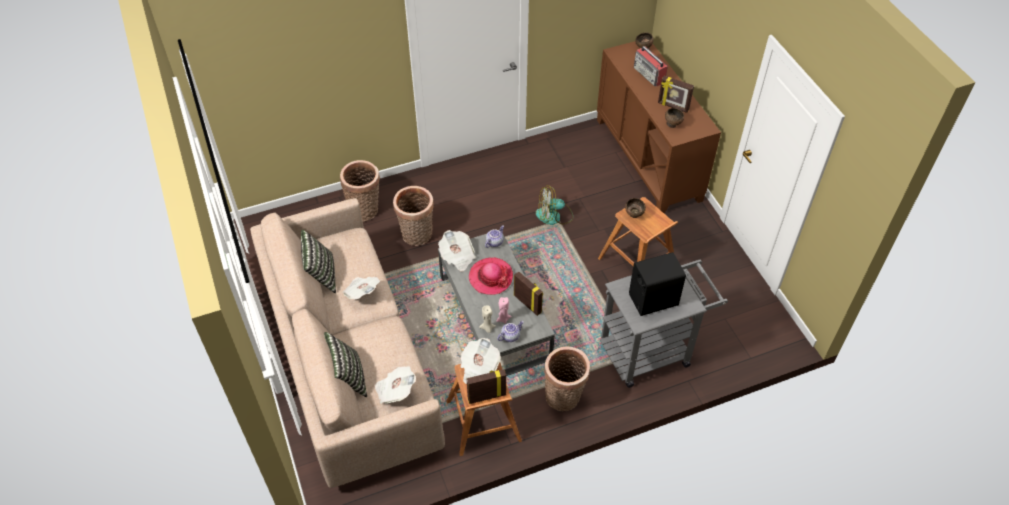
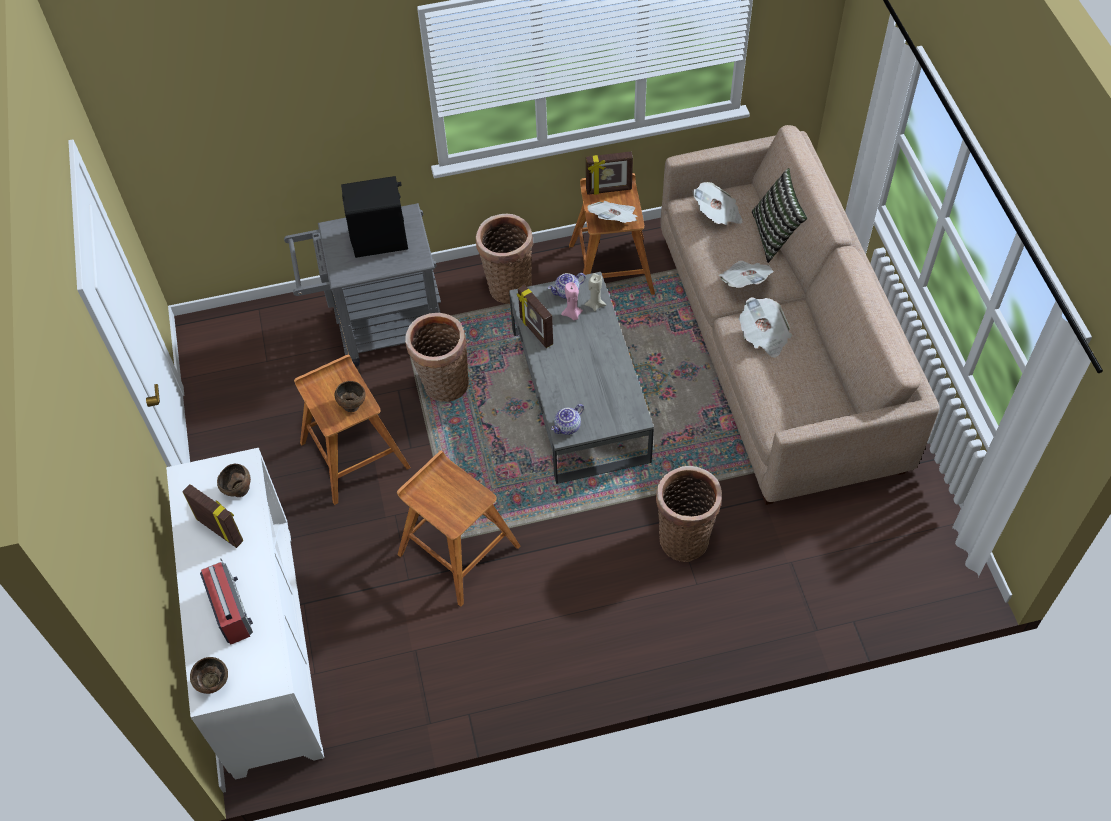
camera: 170 degrees left, 5 degrees up
pillow [301,230,336,293] -> none
basket [340,160,380,222] -> basket moved to [405,313,469,402]
newspaper [438,230,476,271] -> newspaper moved to [718,260,774,288]
hat [469,257,513,295] -> none
fan [536,185,573,225] -> brown stool [397,451,521,607]
brown cabinet [597,41,721,213] -> white cabinet [166,448,324,780]

